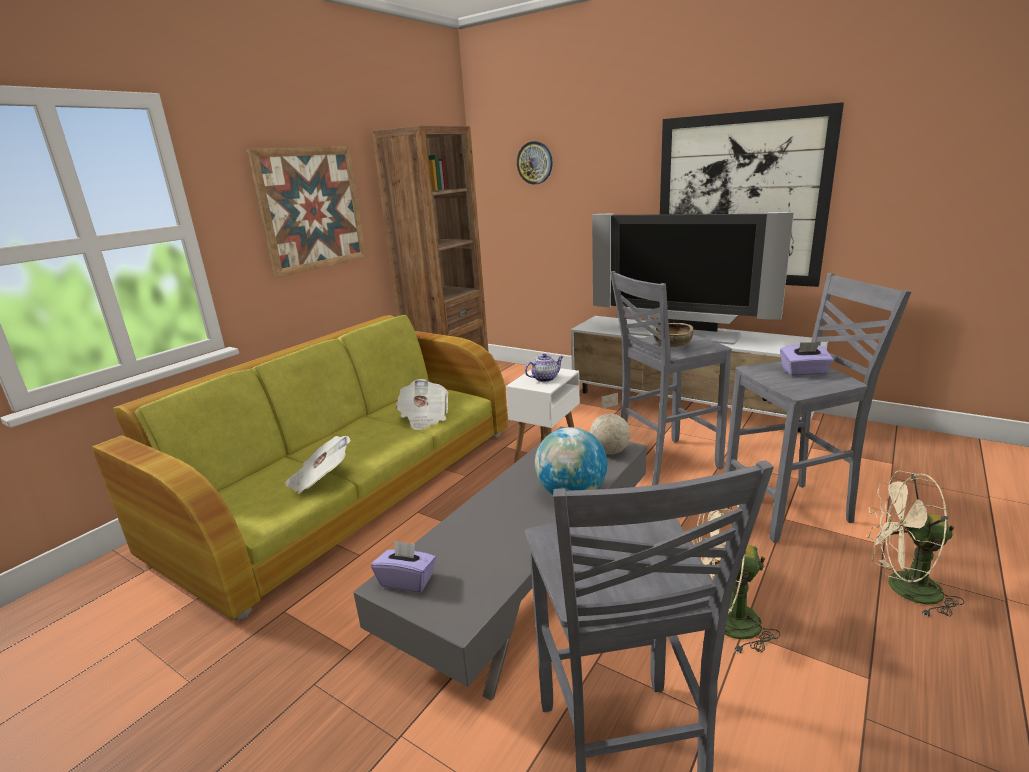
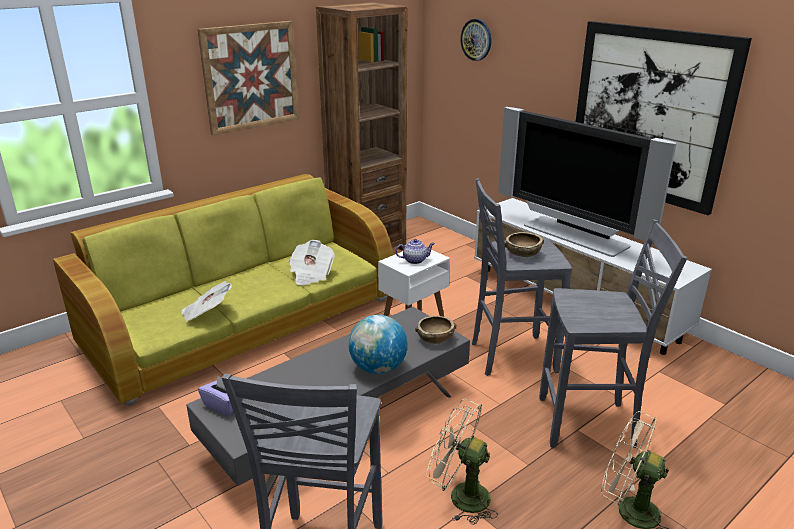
camera: 15 degrees right, 5 degrees up
globe [590,393,631,454] -> brown bowl [415,316,456,344]
purple tissue box [780,342,834,376] -> none

